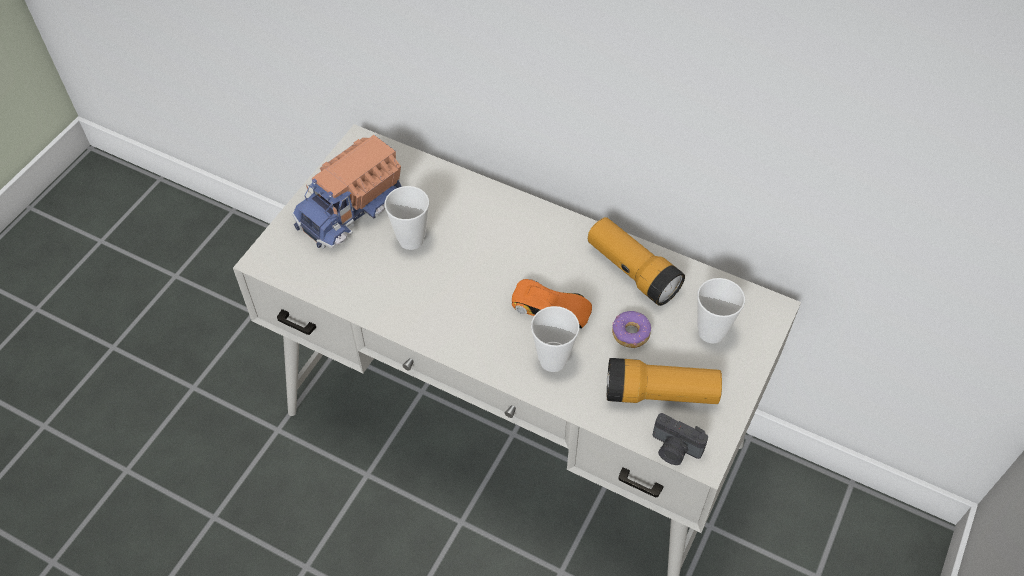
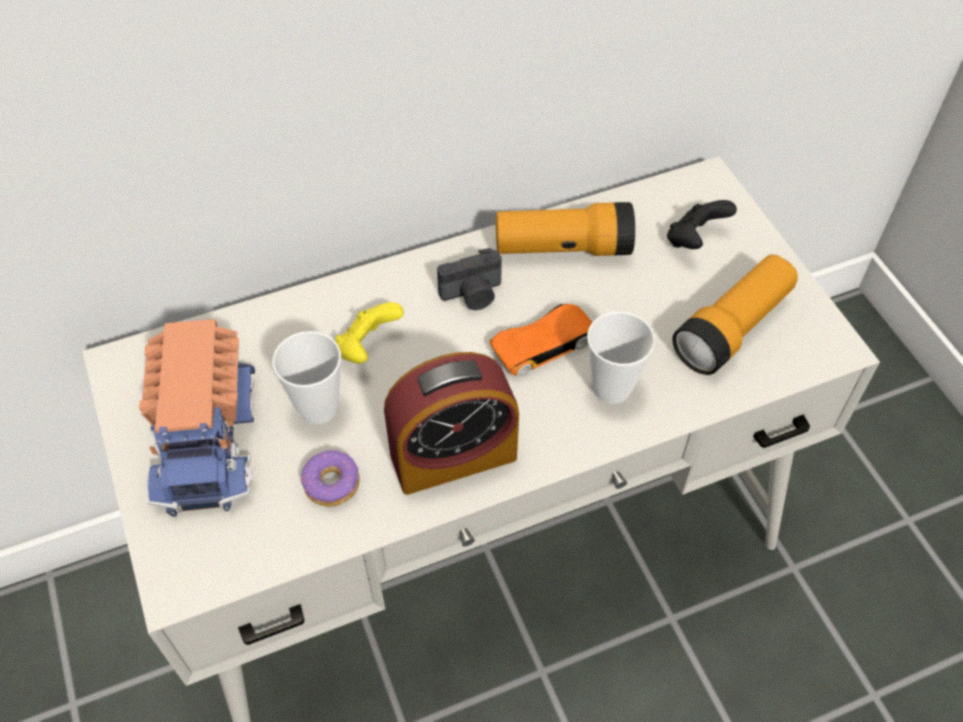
camera: 50 degrees left, 0 degrees up
donut [612,311,651,348] -> donut moved to [301,450,360,507]
camera [653,413,708,465] -> camera moved to [437,248,502,310]
cup [697,278,745,343] -> black game controller [667,200,737,249]
none -> yellow game controller [335,302,404,364]
none -> alarm clock [384,352,519,495]

